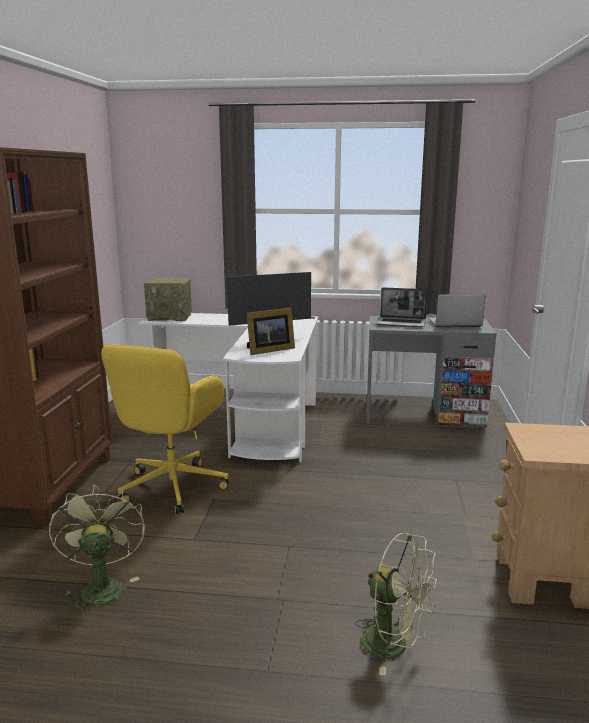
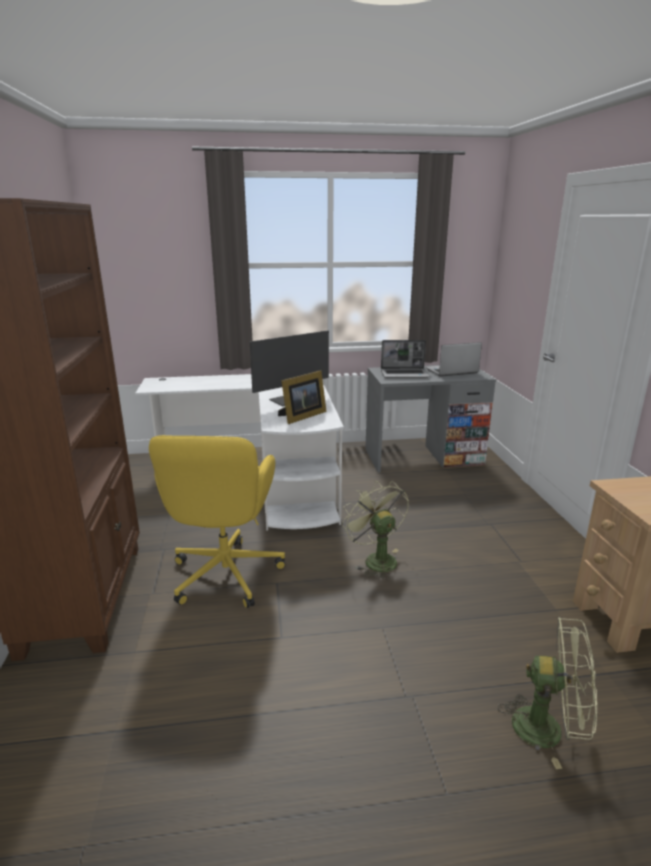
camera: 15 degrees left, 5 degrees up
green fan [49,484,145,615] -> green fan moved to [342,481,409,579]
radio [144,278,192,321] -> none

